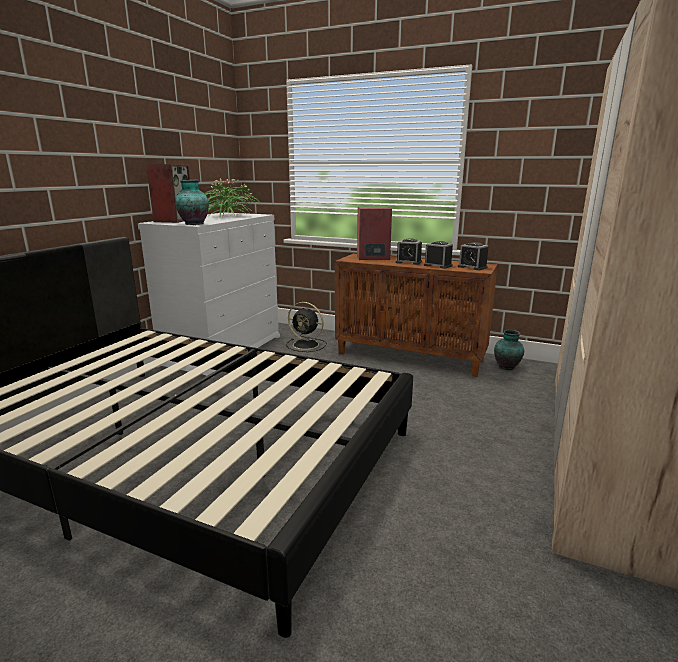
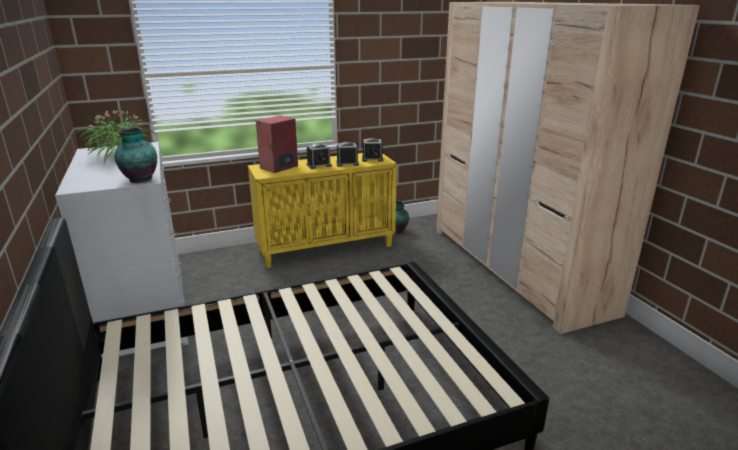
camera: 45 degrees left, 5 degrees up
speaker [146,164,190,223] -> none
black fan [286,302,327,352] -> none
brown cabinet [335,253,498,377] -> yellow cabinet [248,153,397,268]

